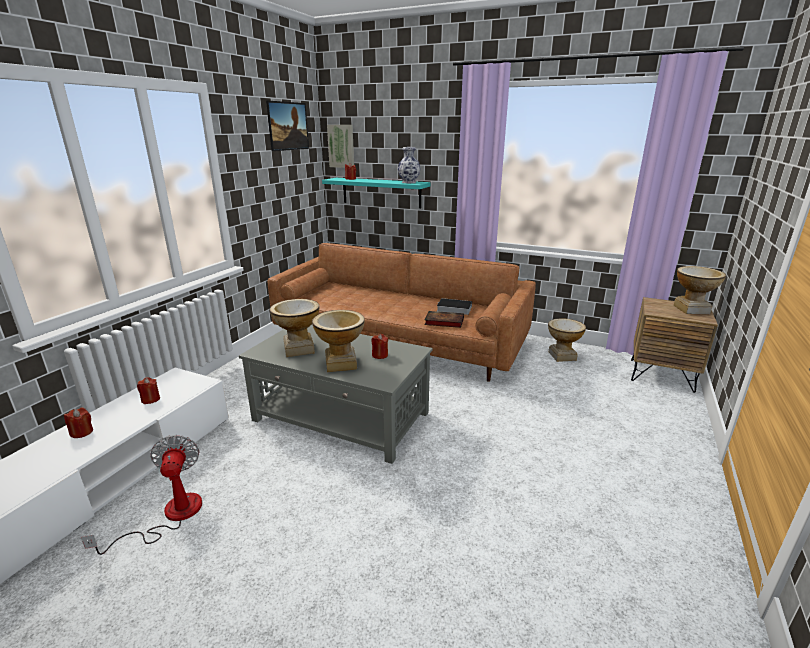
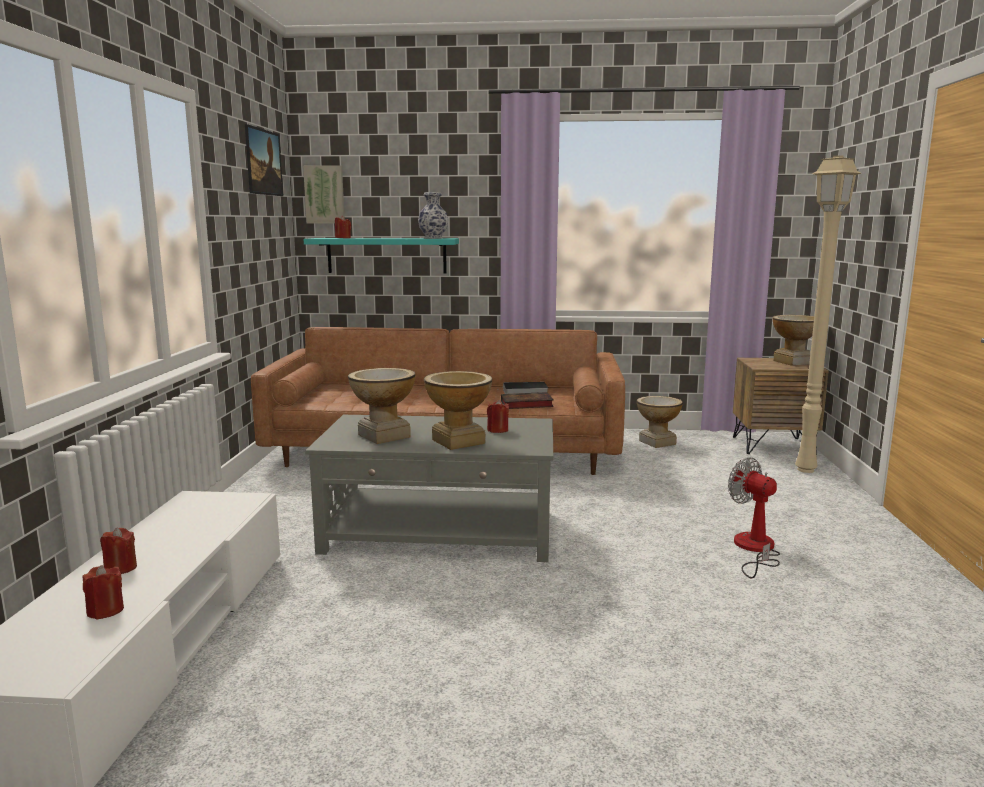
camera: 20 degrees left, 10 degrees down
fan [81,435,202,555] -> fan moved to [728,457,780,578]
red candle [137,377,160,404] -> red candle moved to [83,565,124,619]
none -> beige floor lamp [795,155,861,473]

